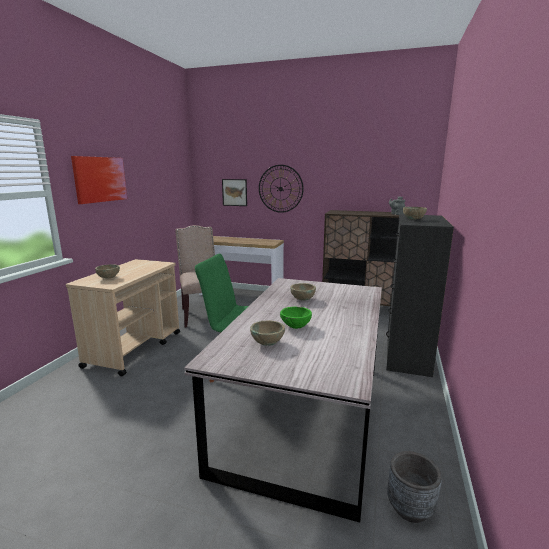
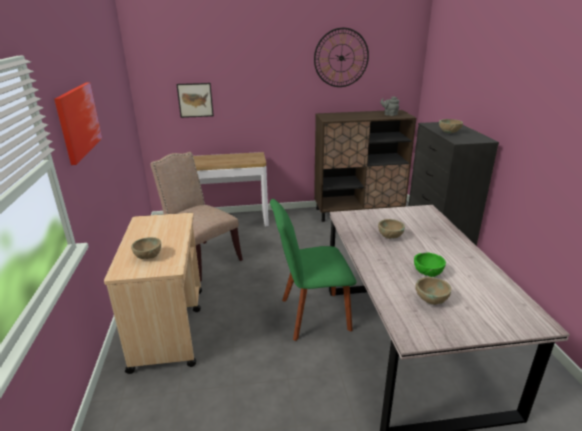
camera: 25 degrees left, 10 degrees up
wall clock [259,165,304,213] -> wall clock moved to [314,28,369,87]
grey planter [387,451,442,523] -> none

